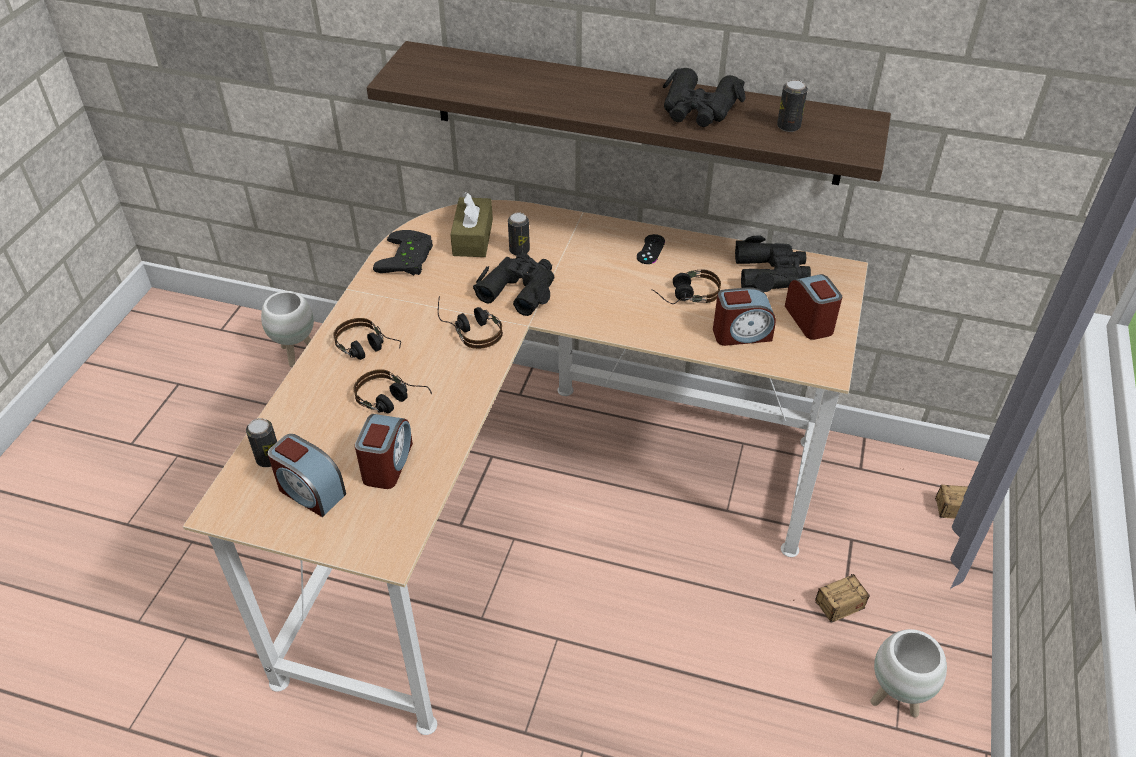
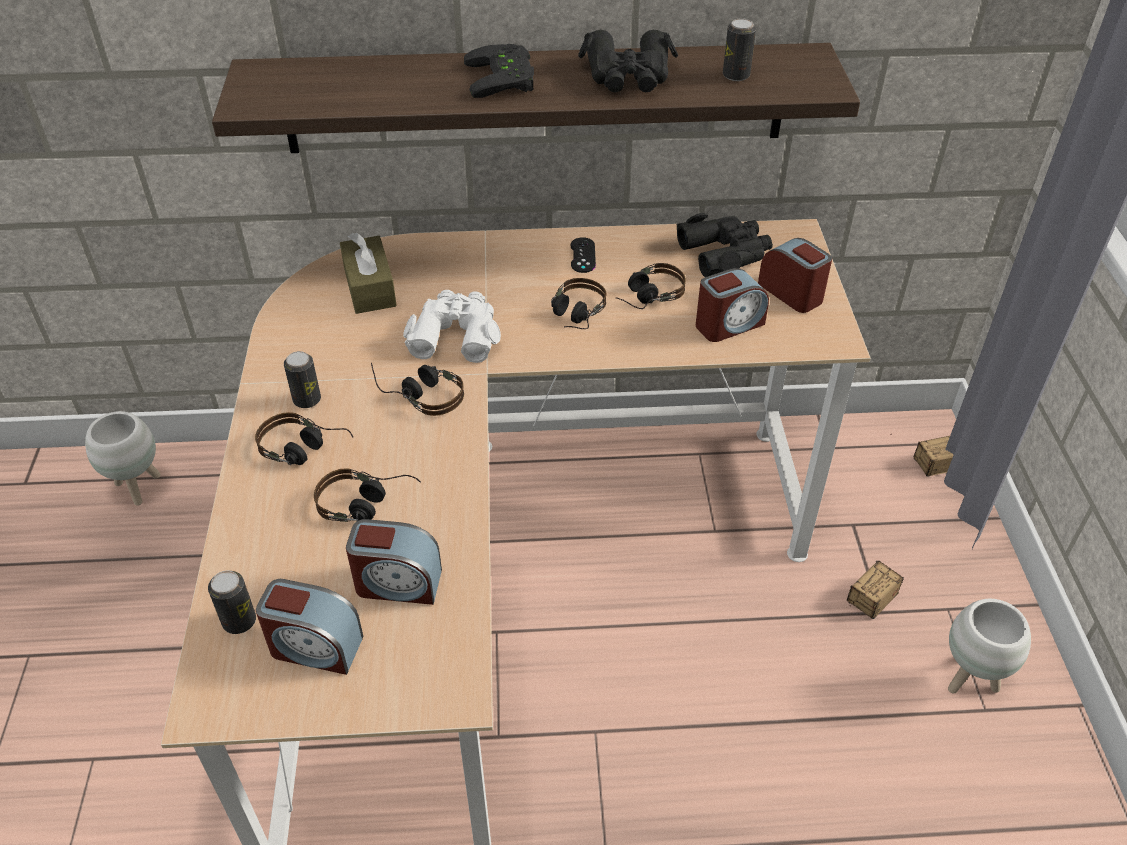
camera: 20 degrees left, 0 degrees up
alarm clock [355,414,413,489] -> alarm clock turned 105 degrees clockwise [346,519,442,605]
black game controller [373,230,433,275] -> black game controller moved to [464,44,534,98]
black binoculars [473,253,554,316] -> white binoculars [403,290,501,363]
can [508,213,530,256] -> can moved to [284,351,321,408]
none -> headphones [551,278,607,329]

